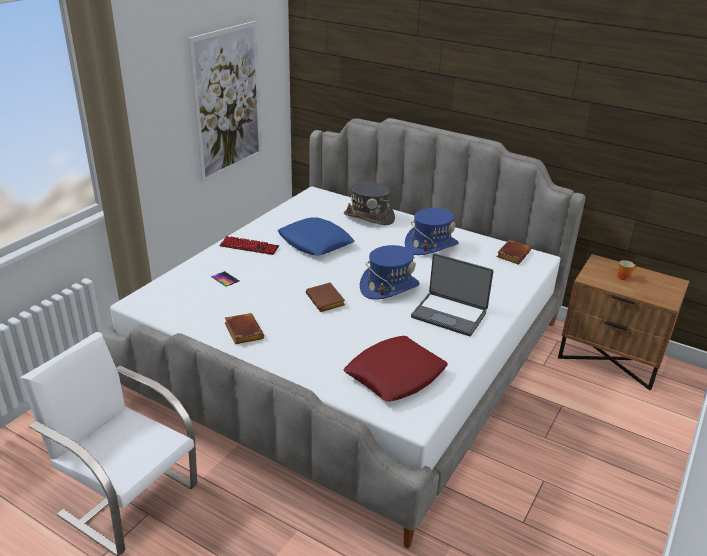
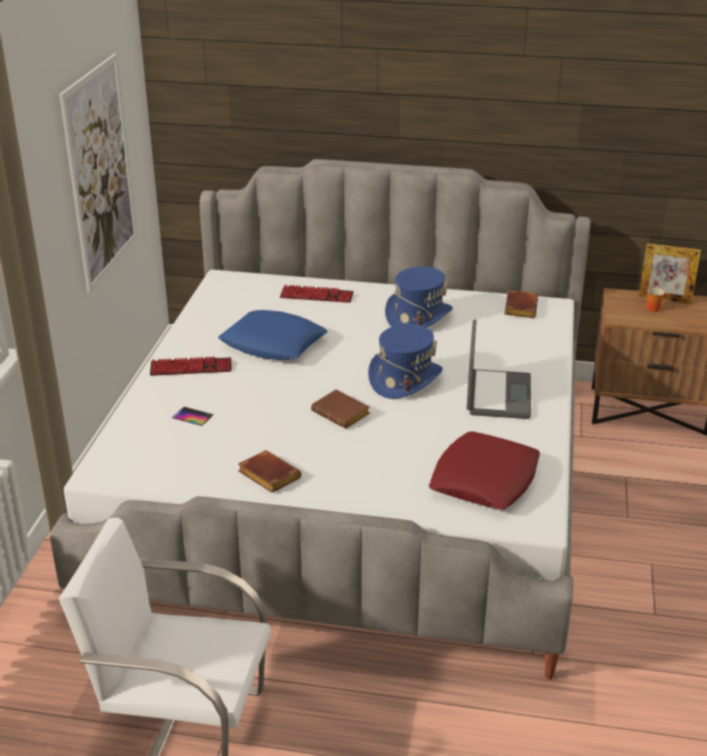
camera: 20 degrees left, 0 degrees up
grey hat [344,182,395,225] -> keyboard [280,285,354,303]
laptop [411,253,494,336] -> laptop turned 90 degrees counterclockwise [467,320,531,419]
none -> picture frame [639,243,701,304]

